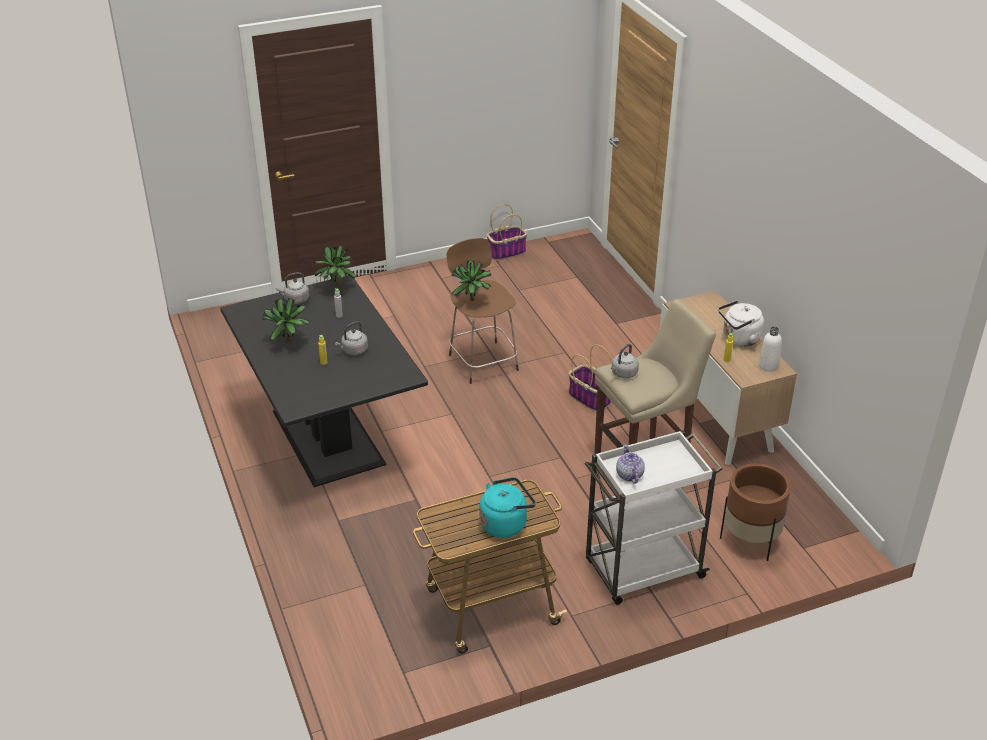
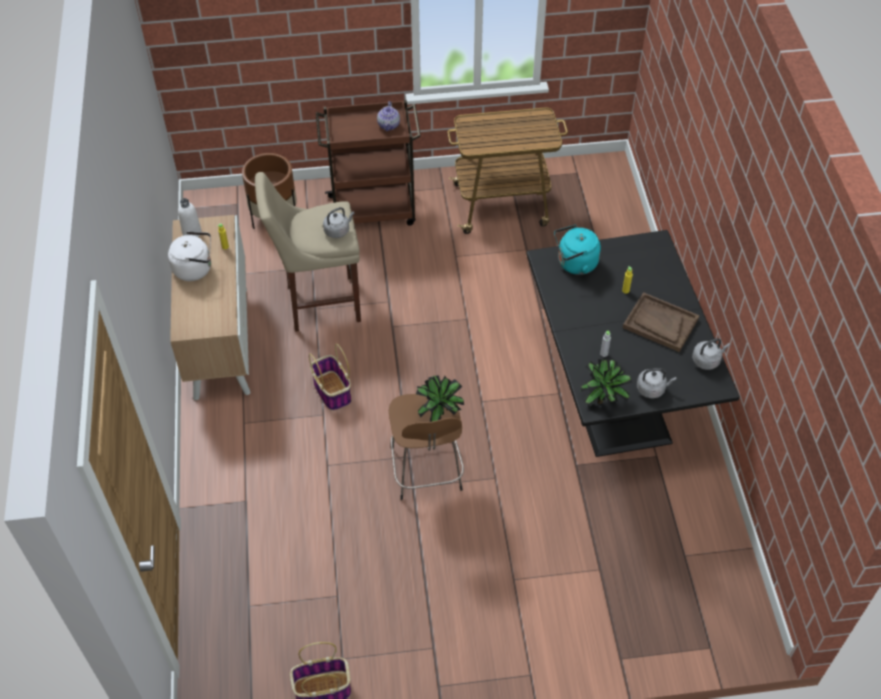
camera: 165 degrees left, 15 degrees up
potted plant [262,298,309,343] -> brown tray [623,292,699,352]
grey kettle [335,321,368,355] -> grey kettle moved to [692,338,730,370]
turquoise kettle [479,477,536,538] -> turquoise kettle moved to [554,225,601,275]
white cart [585,430,722,605] -> brown cart [316,100,421,226]

